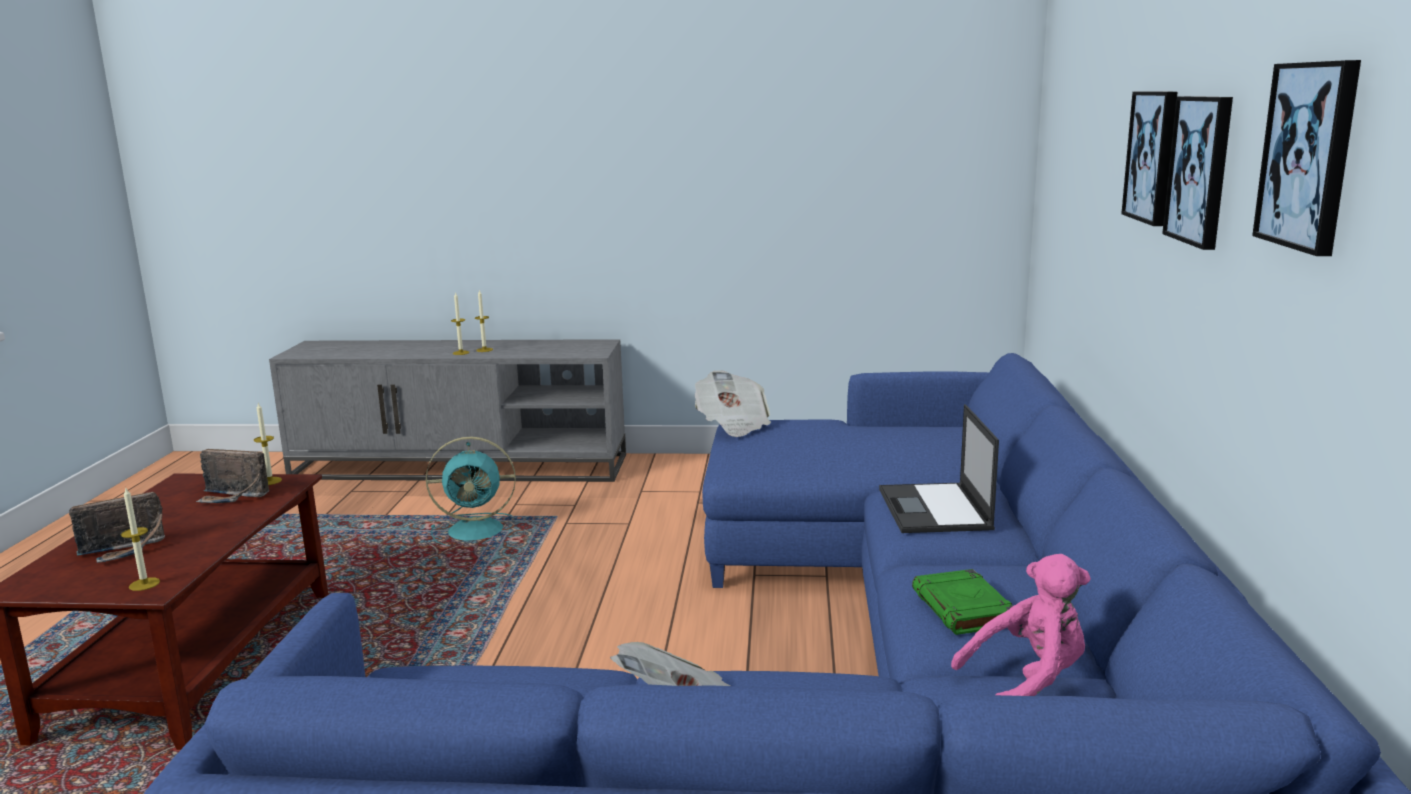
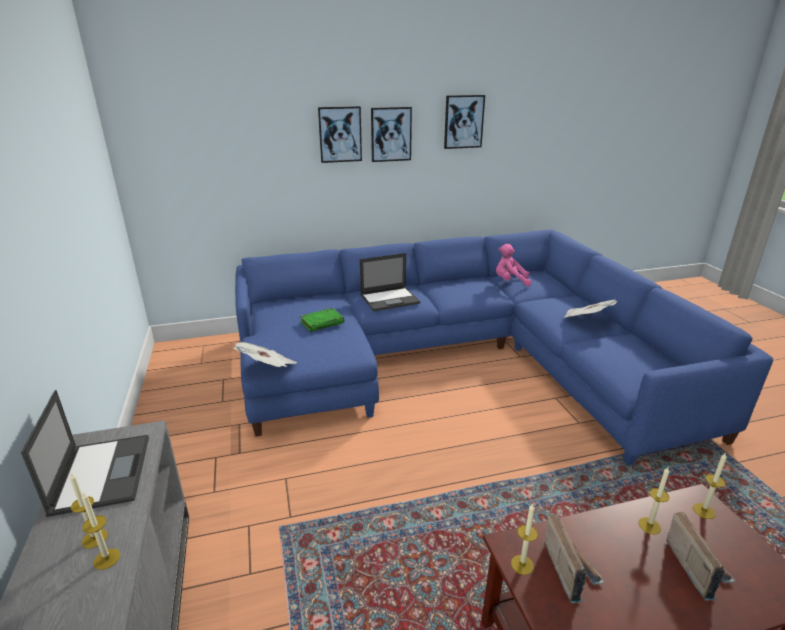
camera: 110 degrees left, 10 degrees up
radio [69,492,165,563] -> radio turned 45 degrees clockwise [666,512,736,601]
turquoise fan [426,436,516,546] -> none
green book [912,569,1012,635] -> green book moved to [300,308,345,332]
pink plush toy [951,554,1091,696] -> pink plush toy turned 45 degrees counterclockwise [496,244,531,287]
none -> laptop [21,390,149,517]
none -> candle [639,467,669,535]

